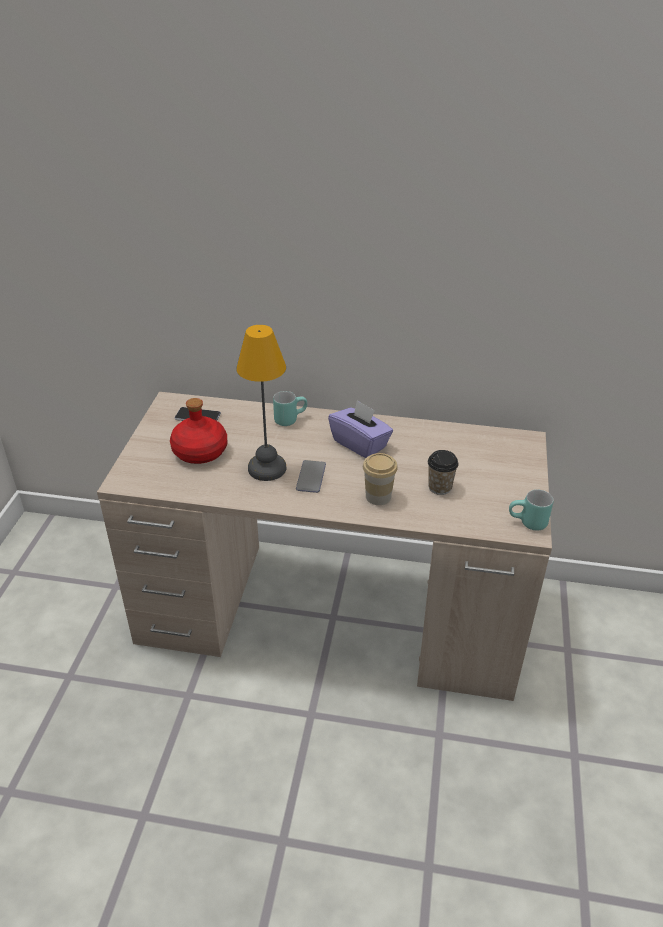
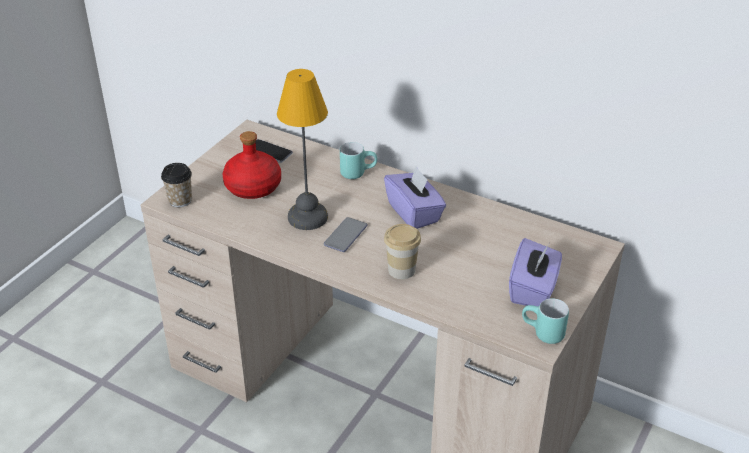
camera: 20 degrees right, 0 degrees up
cup [428,450,458,495] -> cup moved to [161,163,192,207]
none -> purple tissue box [509,238,562,306]

